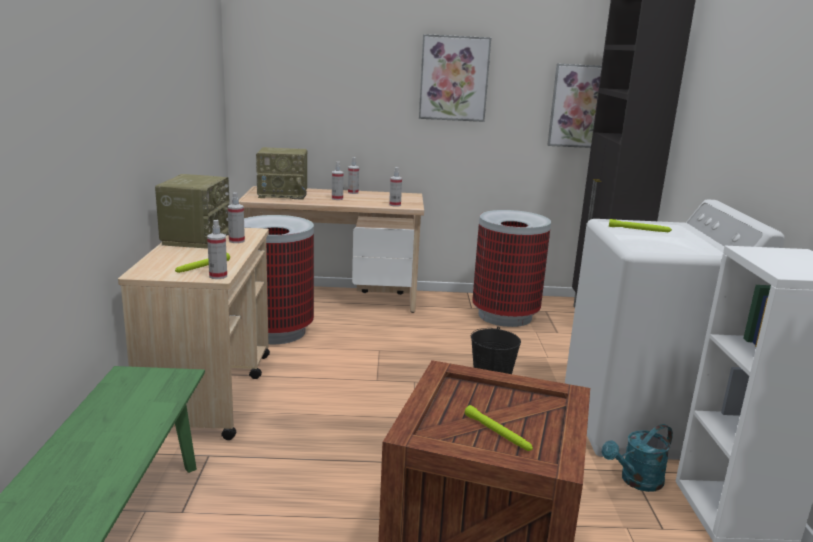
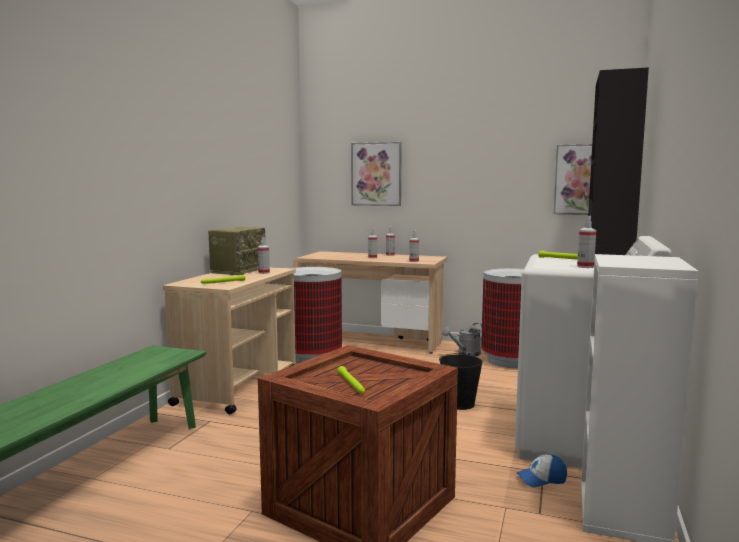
camera: 20 degrees right, 10 degrees down
spray bottle [207,220,227,279] -> spray bottle moved to [577,216,596,268]
radio [256,147,308,200] -> none
picture [419,34,491,122] -> picture moved to [351,142,402,206]
turquoise watering can [602,424,673,492] -> cap [517,454,567,487]
none -> grey watering can [442,323,482,357]

